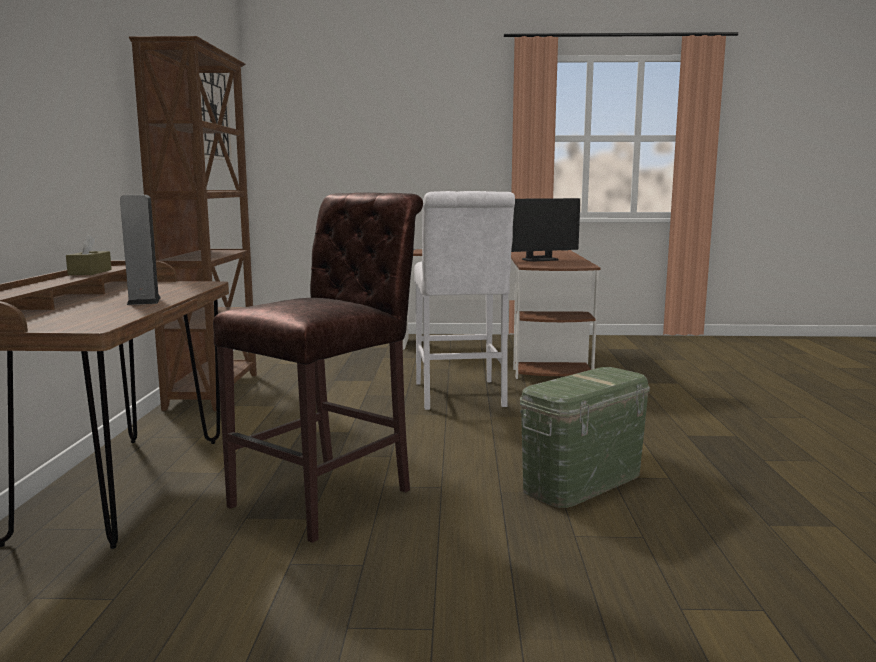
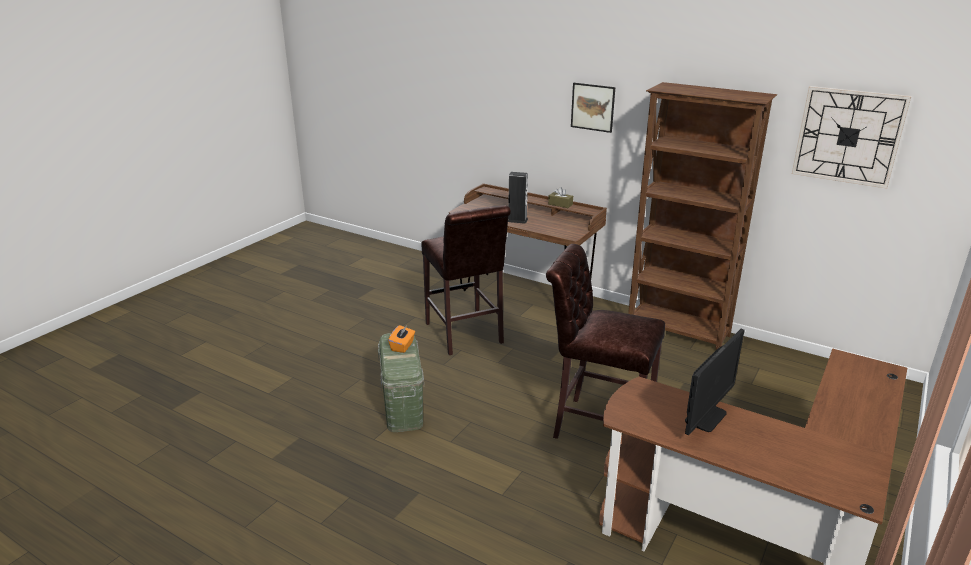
camera: 120 degrees right, 15 degrees up
white stool [414,191,515,410] -> brown stool [546,244,665,439]
monitor [511,198,580,262] -> monitor turned 150 degrees counterclockwise [685,329,745,435]
none -> orange tissue box [388,325,415,353]
none -> picture [571,83,615,133]

